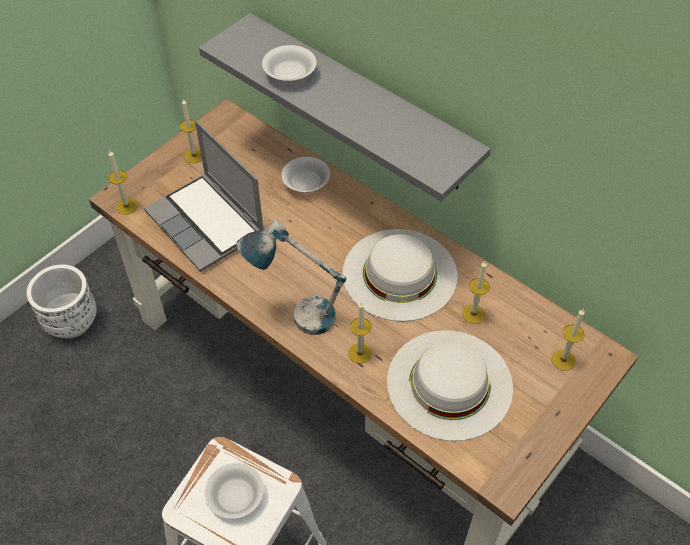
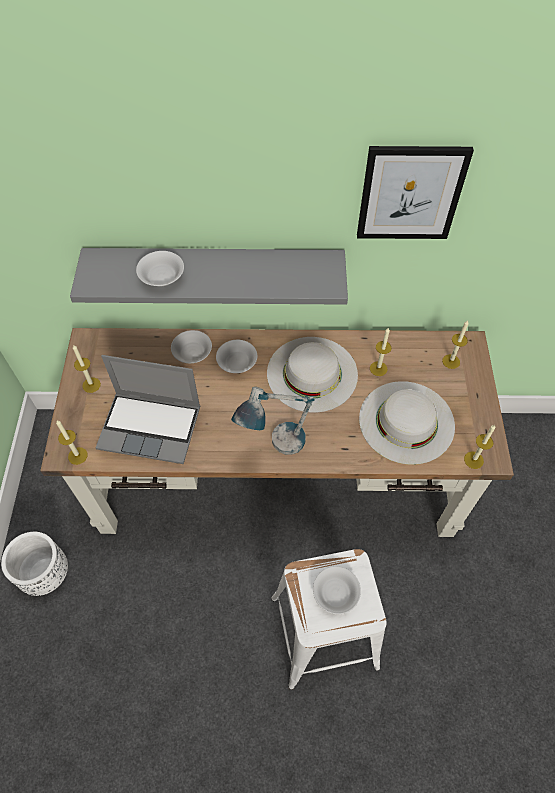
camera: 40 degrees left, 5 degrees up
candle [348,302,372,364] -> candle moved to [464,425,495,469]
none -> white bowl [216,340,257,373]
none -> picture [357,146,474,239]

